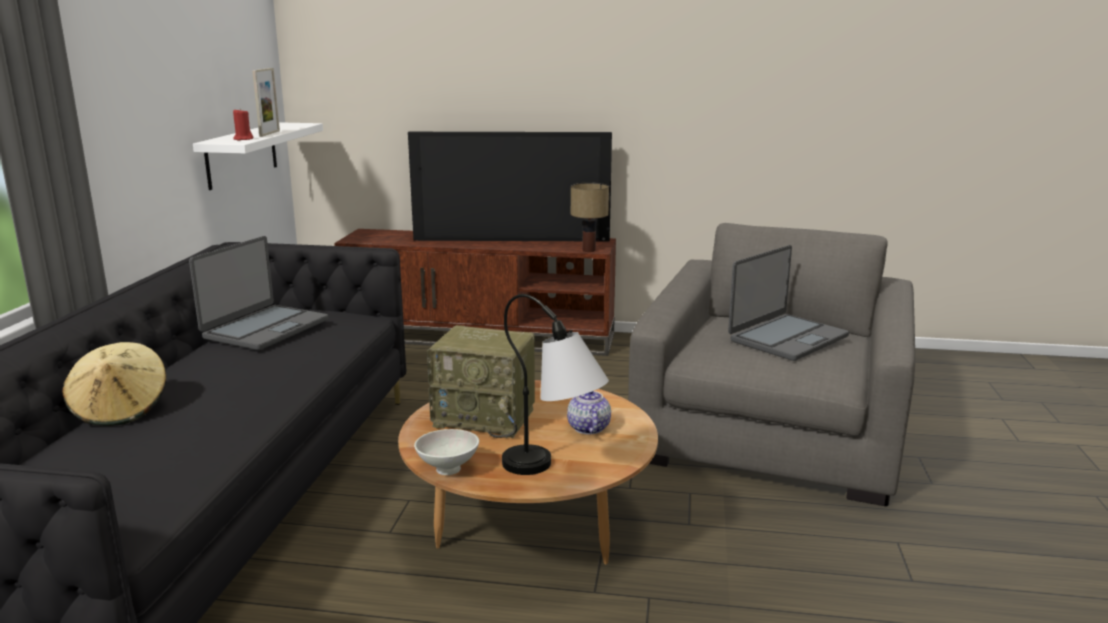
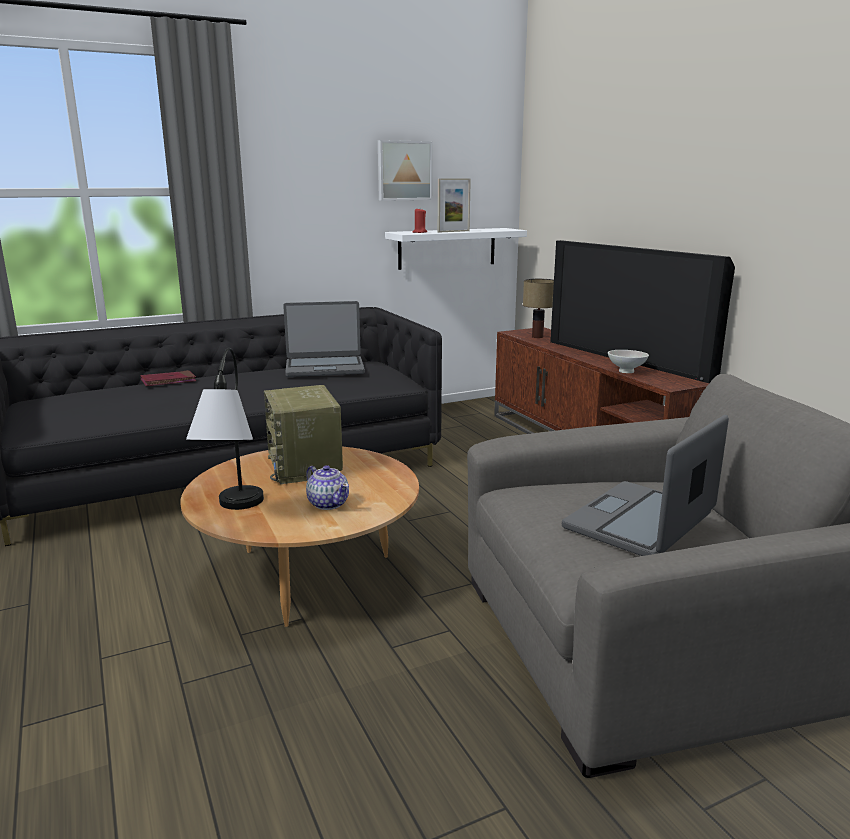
camera: 55 degrees right, 0 degrees up
beige hat [62,342,166,426] -> red book [140,370,196,386]
white bowl [414,429,479,475] -> white bowl moved to [608,350,649,373]
teapot [567,391,611,434] -> teapot turned 90 degrees clockwise [306,465,349,510]
table lamp [571,183,609,252] -> table lamp moved to [523,279,554,338]
laptop [728,245,849,361] -> laptop turned 120 degrees clockwise [562,415,729,556]
none -> picture [378,140,432,201]

